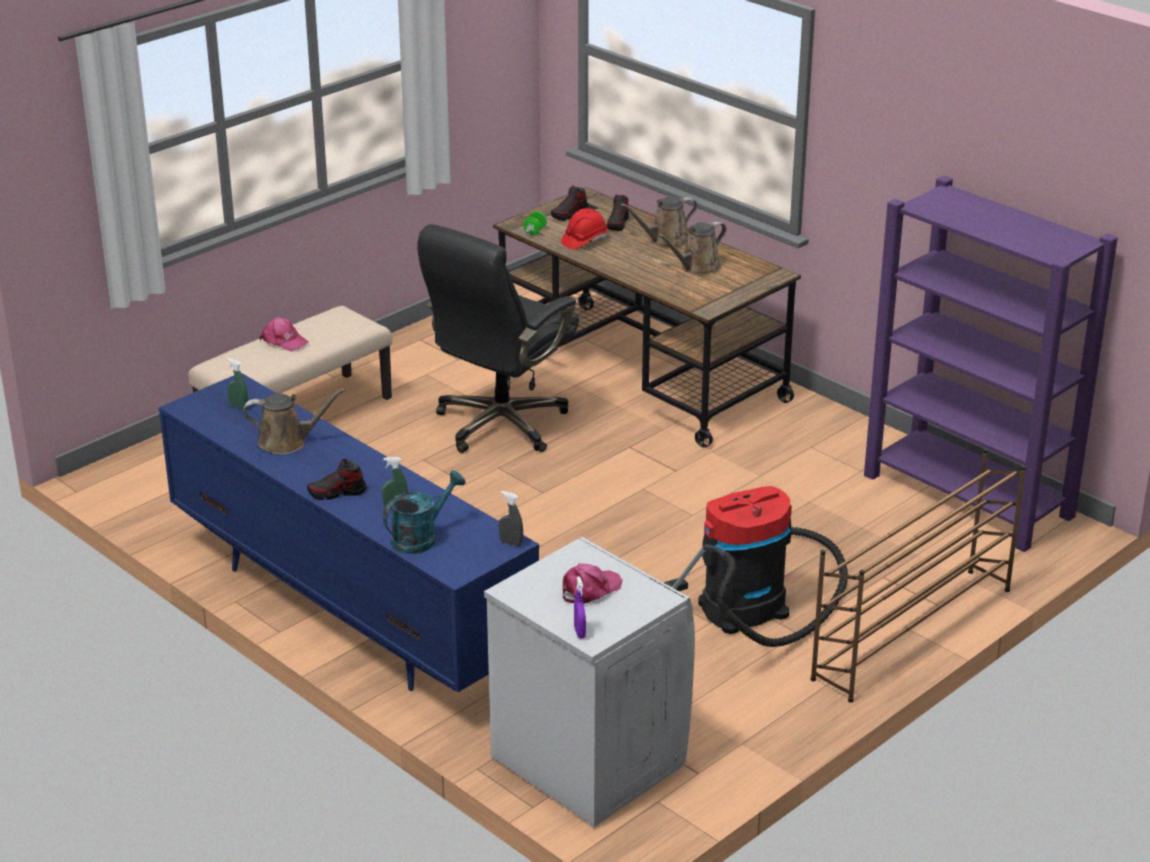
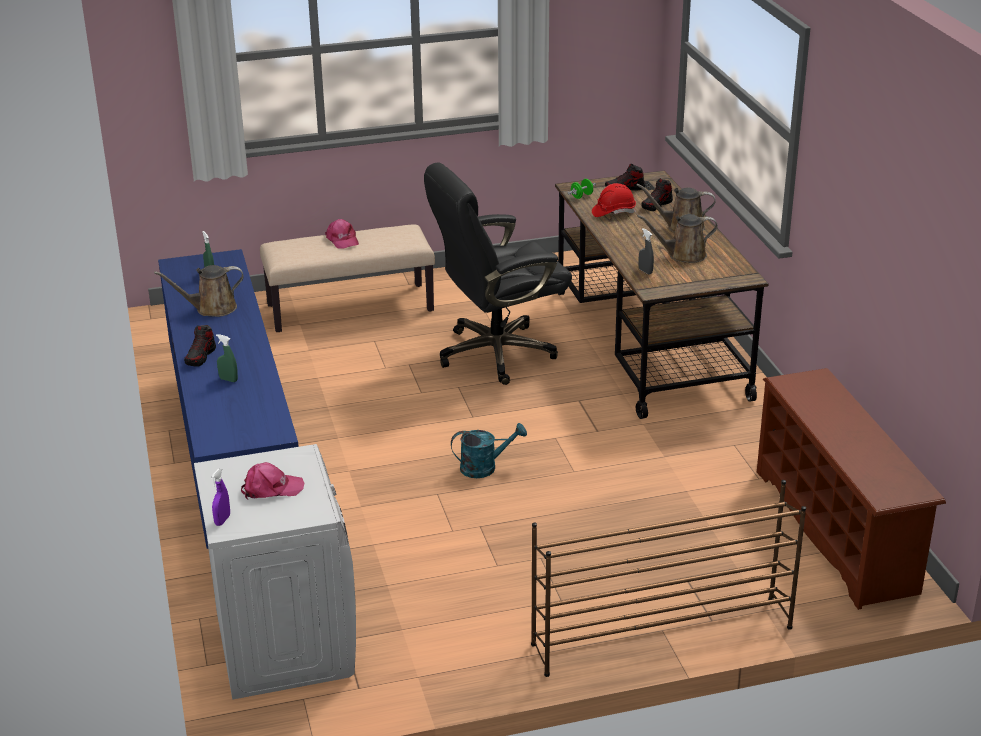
camera: 30 degrees right, 0 degrees up
brown watering can [243,389,345,455] -> brown watering can turned 135 degrees clockwise [154,265,244,317]
shoe [307,459,367,500] -> shoe turned 90 degrees counterclockwise [184,325,216,367]
turquoise watering can [383,470,466,554] -> turquoise watering can moved to [451,423,527,478]
grey spray bottle [499,491,523,547] -> grey spray bottle moved to [639,228,654,275]
vacuum cleaner [663,486,848,647] -> none
purple bookcase [864,175,1118,552] -> brown shoe rack [757,368,946,610]

